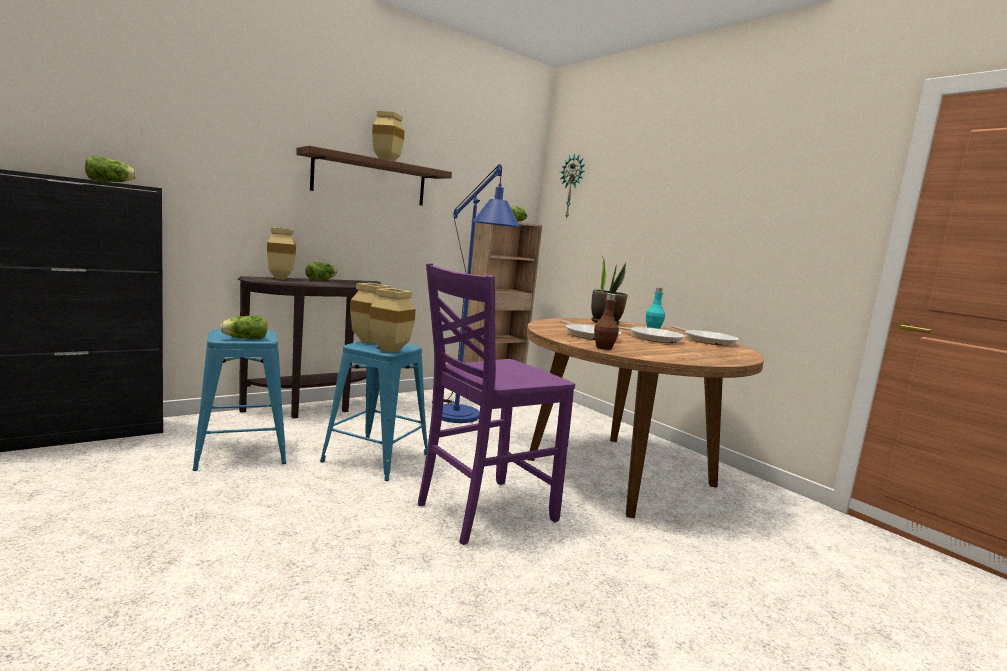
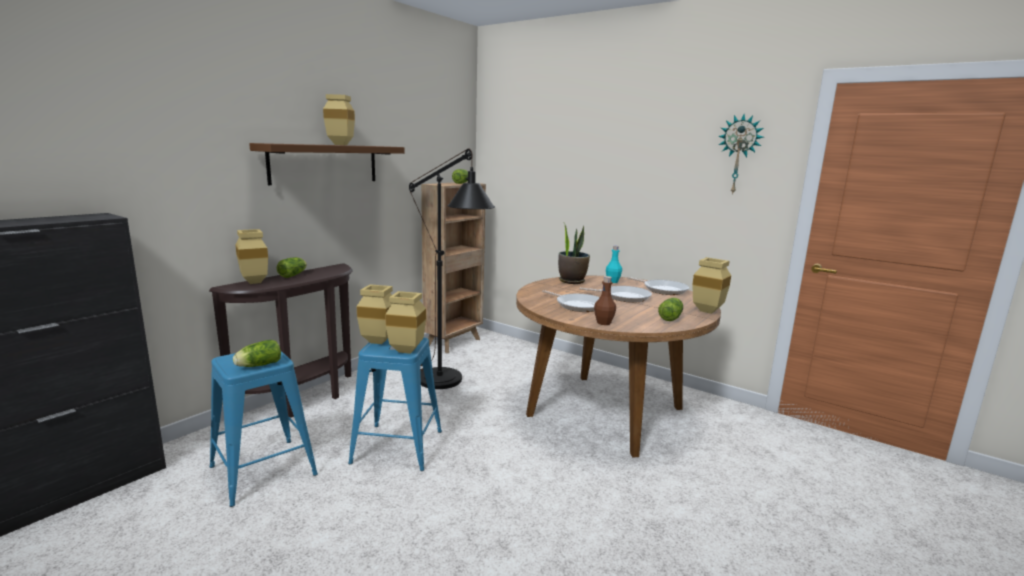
camera: 15 degrees left, 5 degrees up
lettuce [85,156,136,182] -> lettuce moved to [658,298,683,321]
purple chair [418,263,575,545] -> none
blue floor lamp [432,164,521,423] -> black floor lamp [409,149,495,389]
wall clock [560,153,585,219] -> wall clock moved to [718,114,764,195]
none -> beige vase [692,257,731,314]

